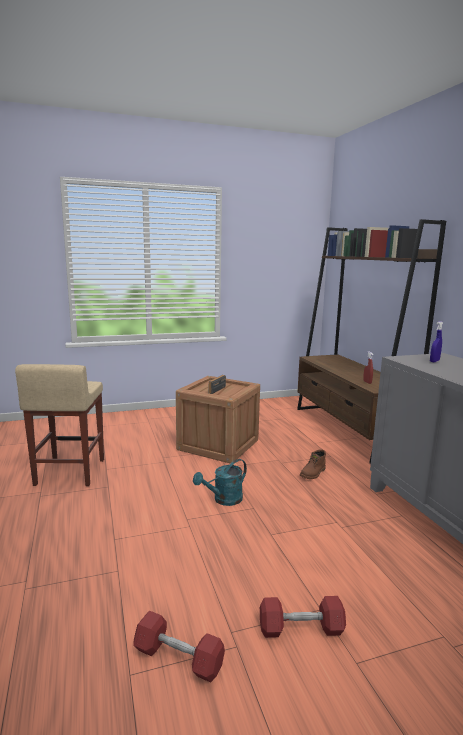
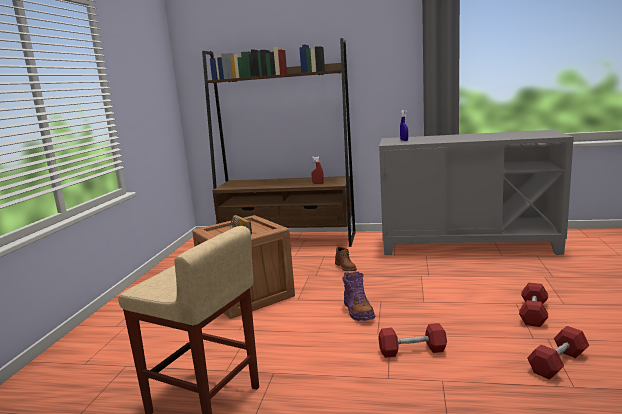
camera: 60 degrees left, 0 degrees up
turquoise watering can [193,459,247,506] -> purple boot [342,271,375,321]
none -> red dumbbell [378,323,447,358]

